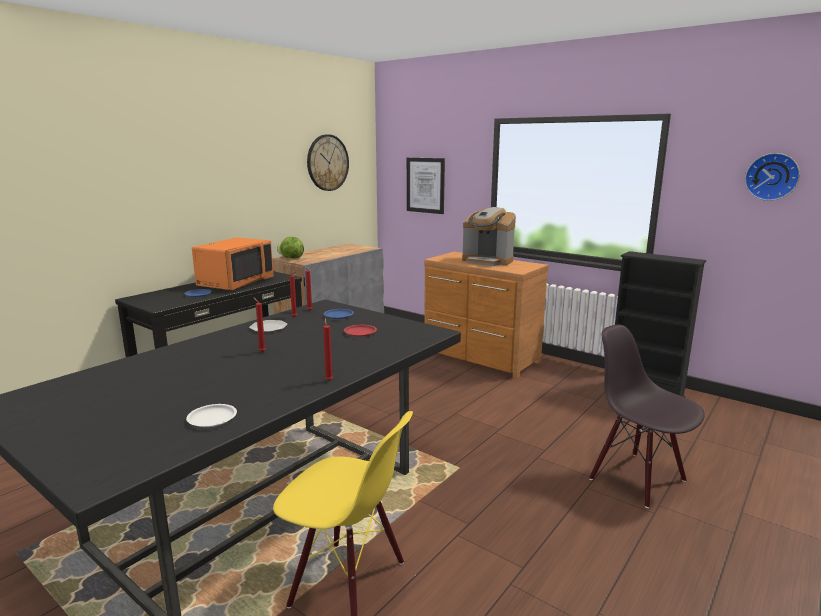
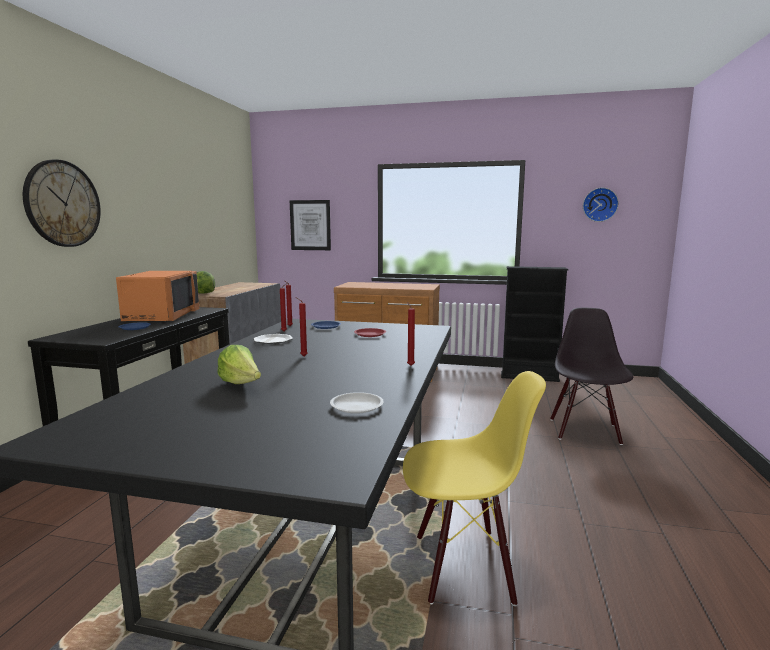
camera: 25 degrees left, 5 degrees down
wall clock [307,134,349,191] -> wall clock moved to [23,159,101,247]
coffee machine [462,207,516,266] -> none
black chair [589,325,705,508] -> black chair turned 75 degrees clockwise [550,308,633,445]
none -> lettuce [218,345,261,384]

